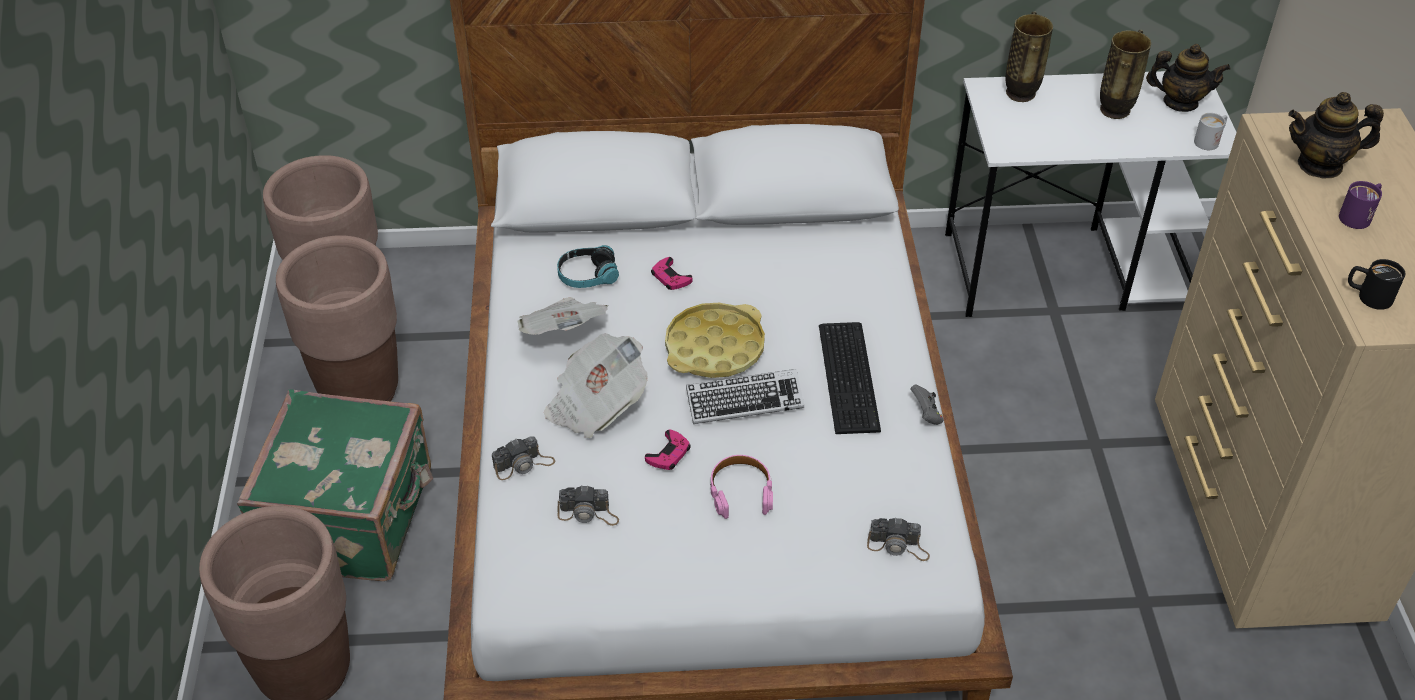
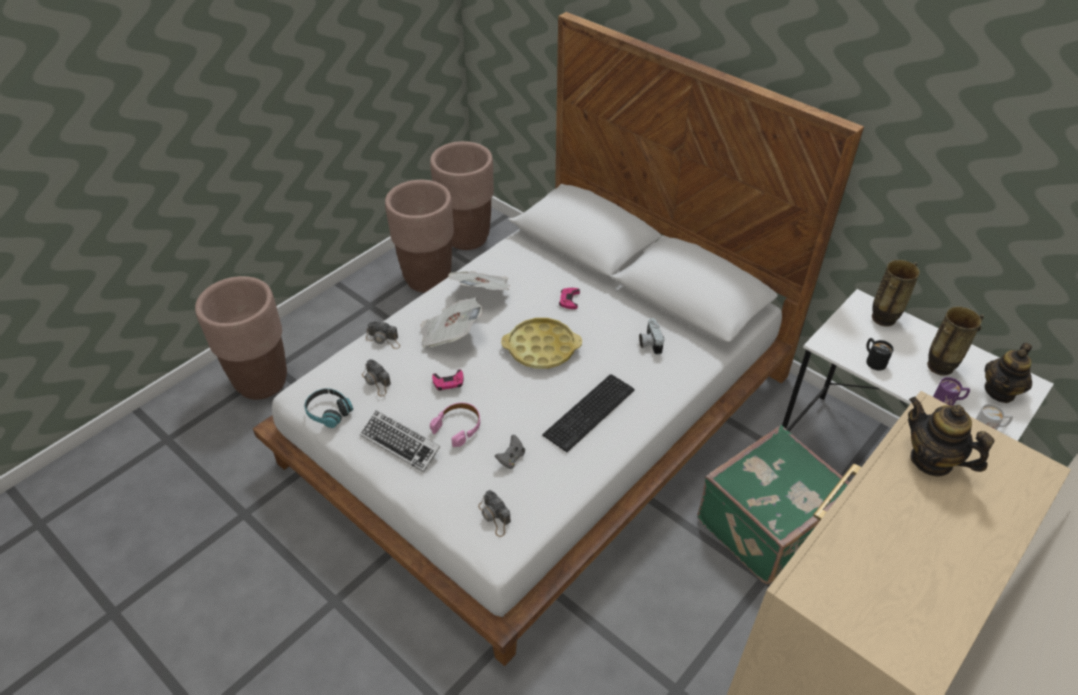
camera: 45 degrees right, 0 degrees up
green suitcase [237,389,433,581] -> green suitcase moved to [698,425,850,584]
headphones [557,245,619,288] -> headphones moved to [304,389,353,428]
keyboard [686,369,804,424] -> keyboard moved to [360,410,441,472]
grey game controller [910,384,944,425] -> grey game controller moved to [495,435,525,469]
teapot [1146,44,1231,112] -> teapot turned 75 degrees clockwise [985,343,1032,403]
purple mug [1339,181,1382,229] -> purple mug moved to [933,377,970,406]
black mug [1348,259,1405,310] -> black mug moved to [866,338,893,370]
none -> camera [639,318,664,355]

